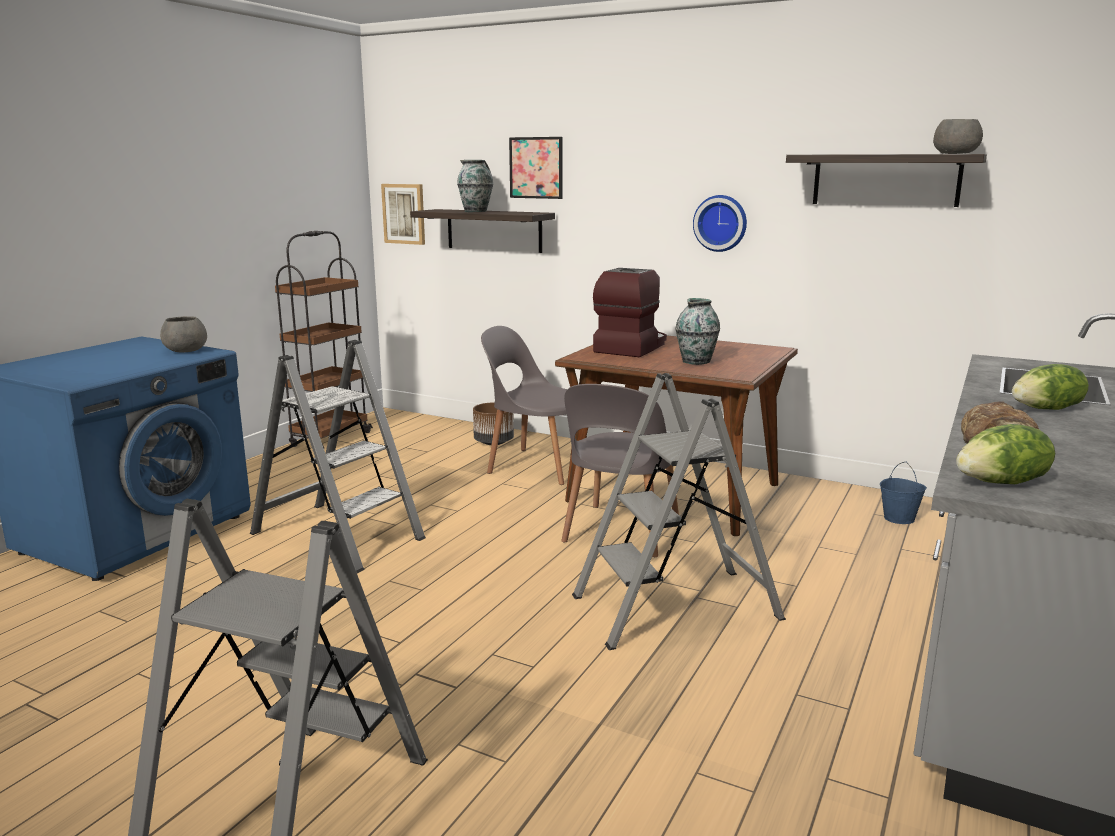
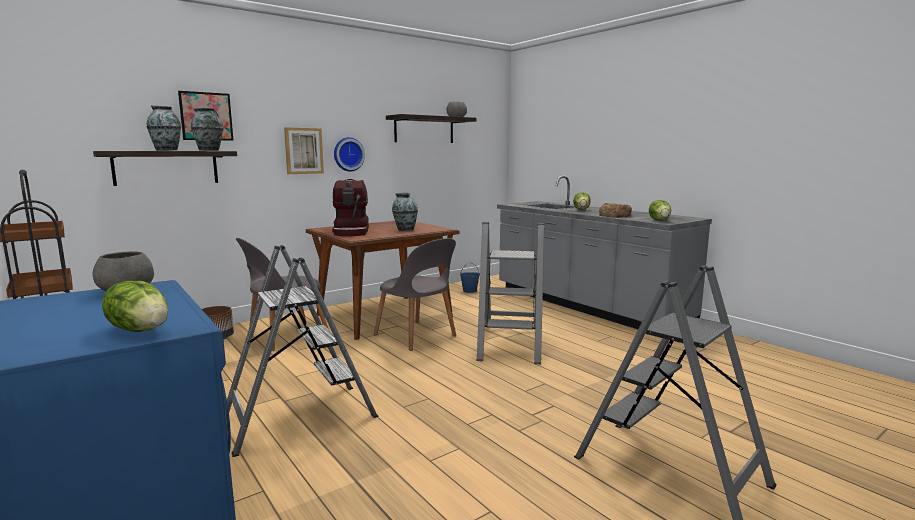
camera: 65 degrees left, 5 degrees down
picture [381,184,425,245] -> picture moved to [284,127,324,174]
coffee machine [593,268,667,357] -> coffee machine turned 150 degrees counterclockwise [332,179,369,237]
none -> lettuce [102,281,168,332]
none -> vase [191,108,224,151]

